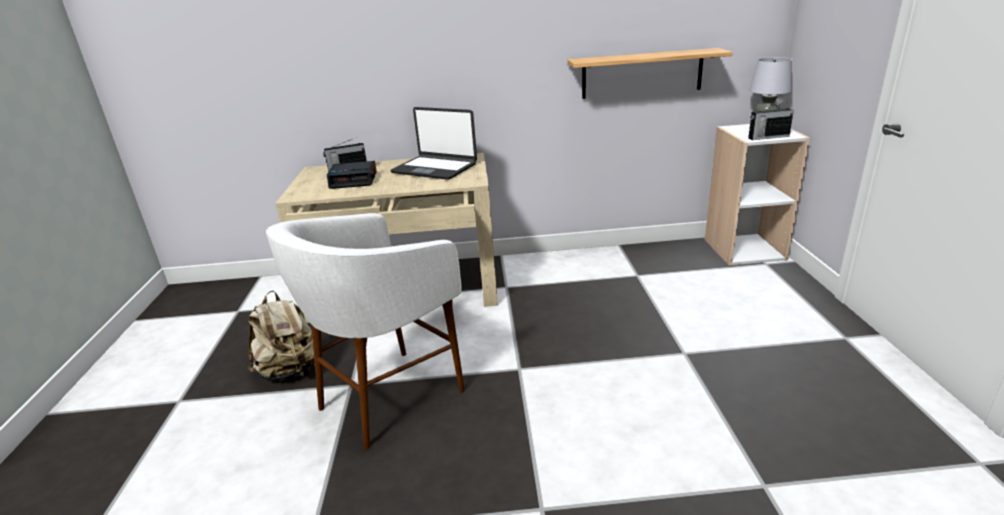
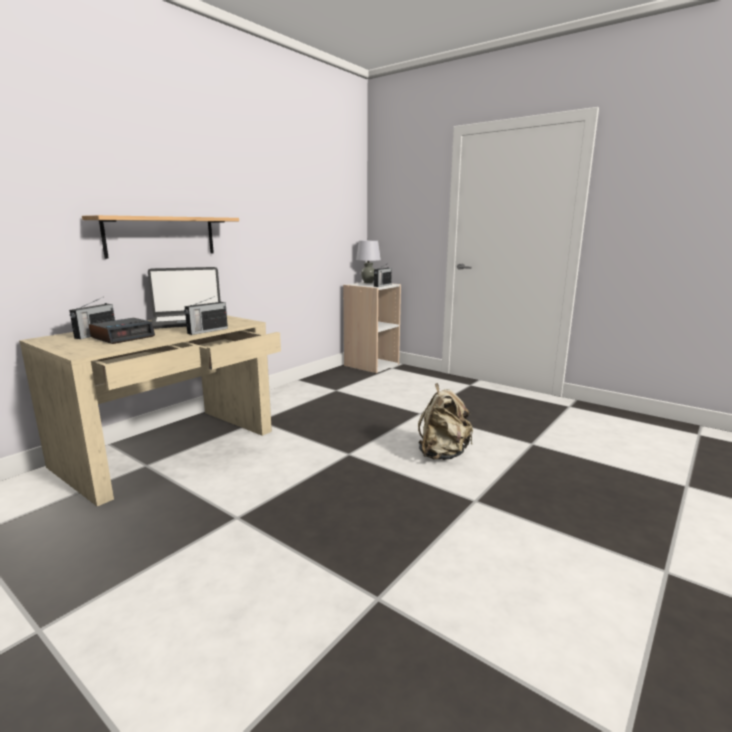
camera: 50 degrees left, 10 degrees down
beige backpack [248,290,315,381] -> beige backpack moved to [418,383,473,460]
white stool [266,213,465,450] -> none
shelf [567,48,733,99] -> shelf moved to [82,215,239,259]
none -> radio [184,296,228,335]

